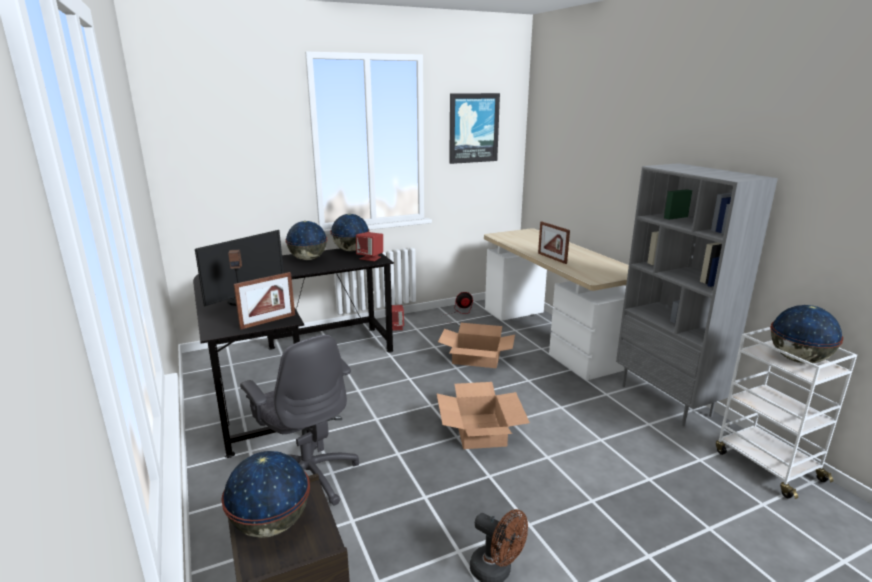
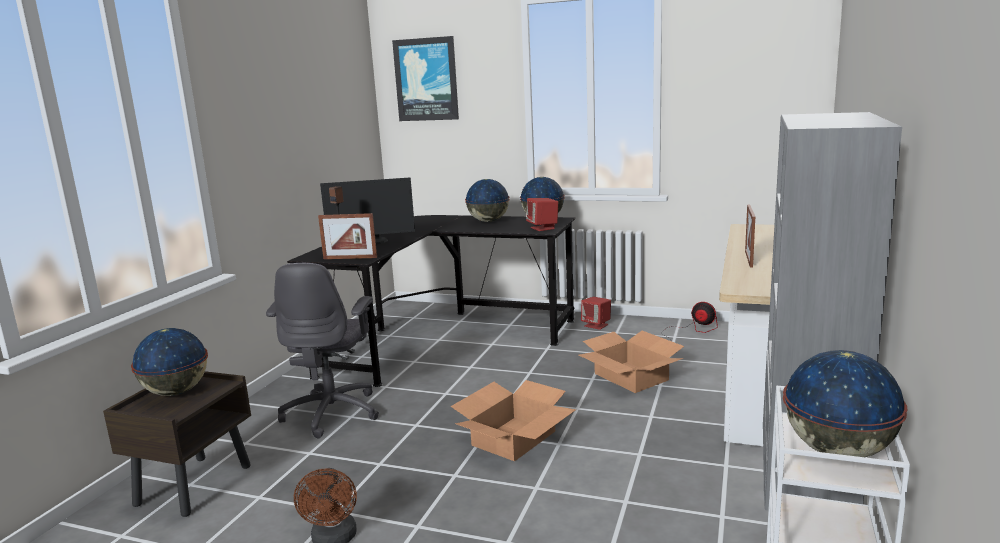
camera: 45 degrees right, 5 degrees down
picture [449,93,500,164] -> picture moved to [392,36,459,121]

